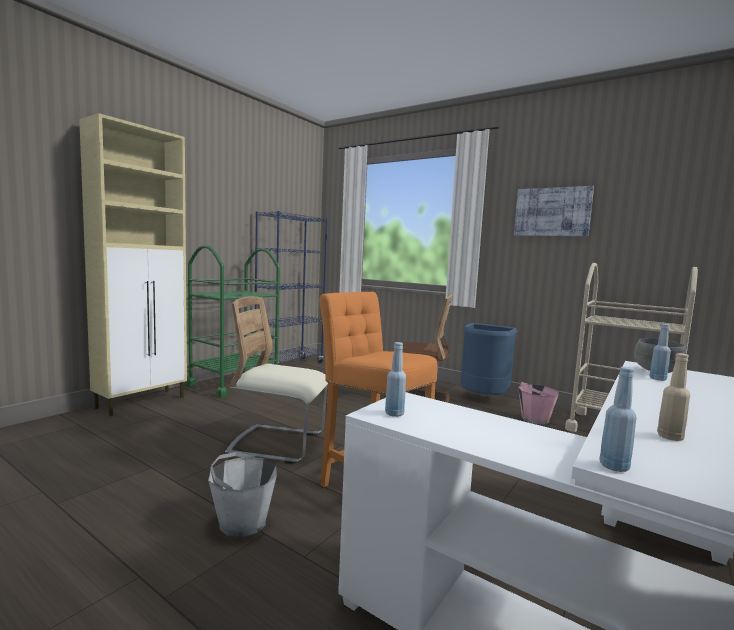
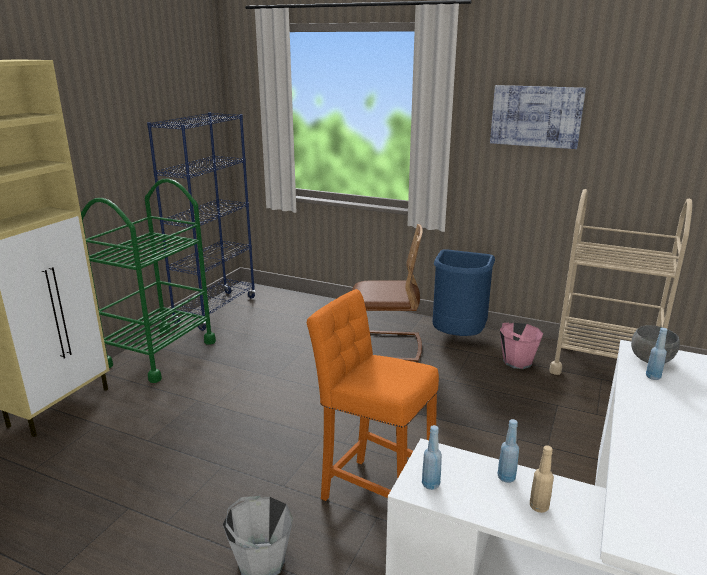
camera: 10 degrees left, 15 degrees up
beige chair [225,296,328,463] -> none
blue bottle [599,367,637,472] -> blue bottle moved to [497,419,519,483]
beige bottle [657,353,690,441] -> beige bottle moved to [530,445,554,513]

